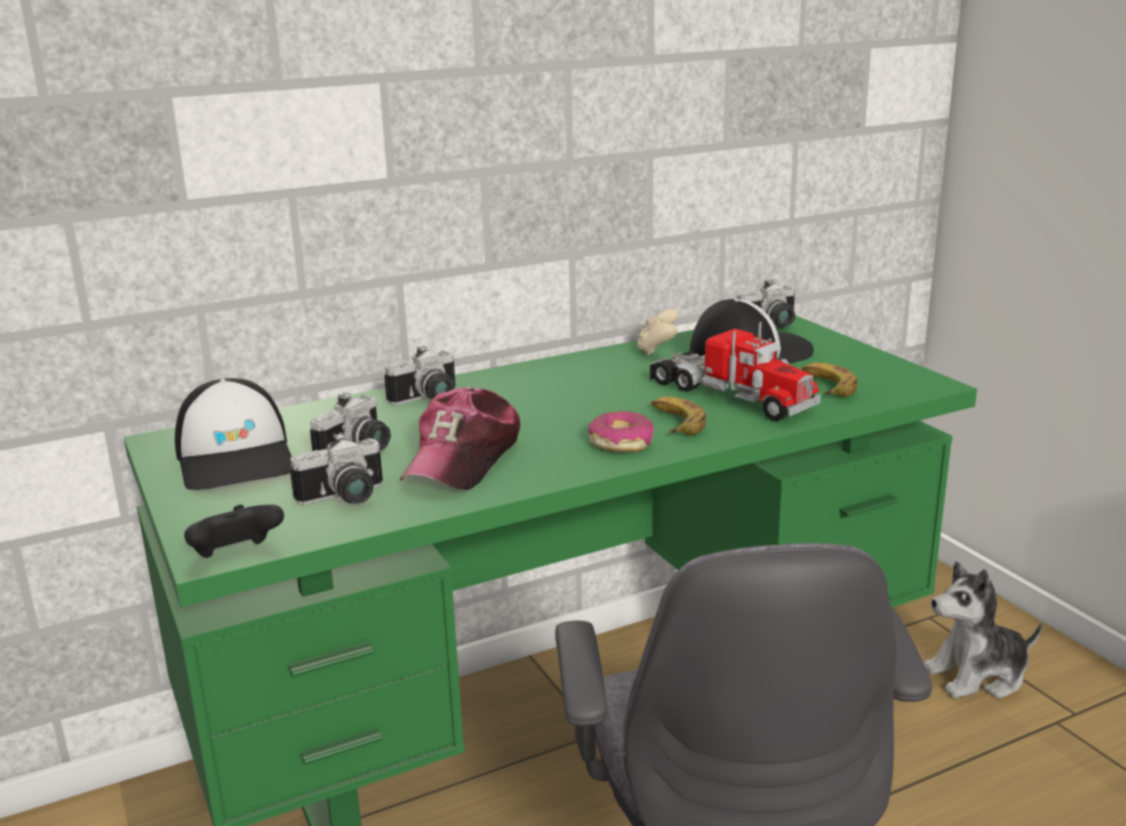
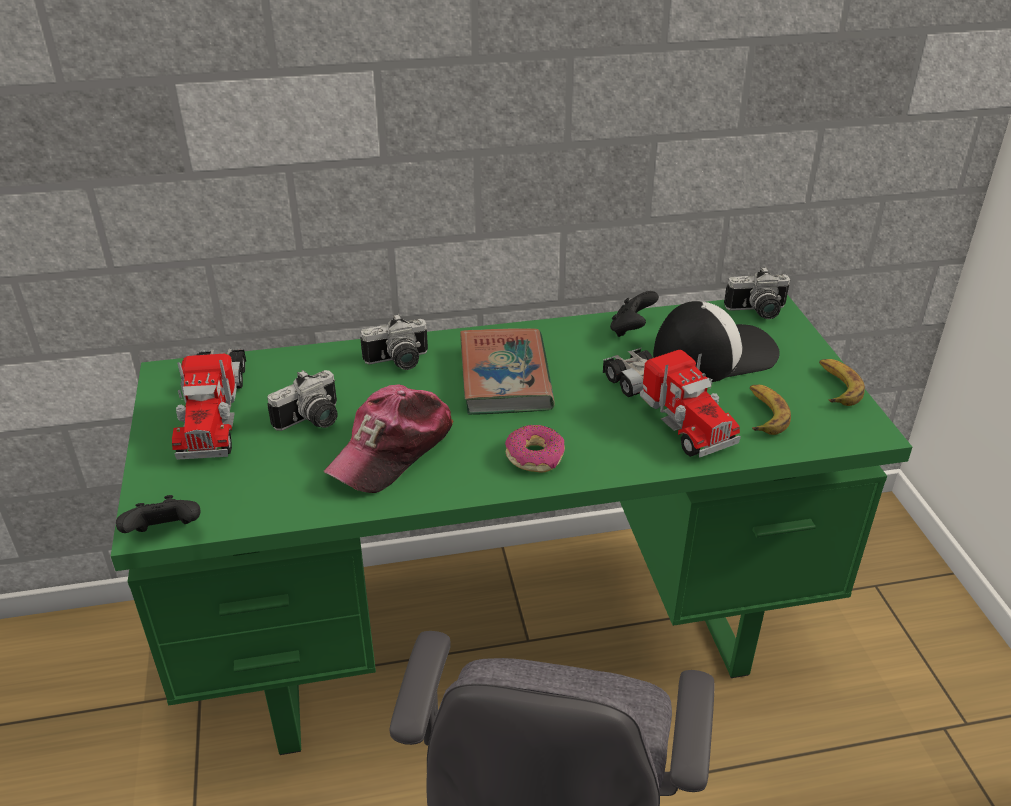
camera: 15 degrees right, 15 degrees up
cap [175,378,292,490] -> toy truck [172,348,246,460]
camera [290,432,383,505] -> none
beige game controller [637,309,678,356] -> black game controller [610,291,659,337]
banana [651,397,706,435] -> banana moved to [819,359,865,406]
plush toy [924,561,1043,699] -> none
none -> book [460,328,554,415]

